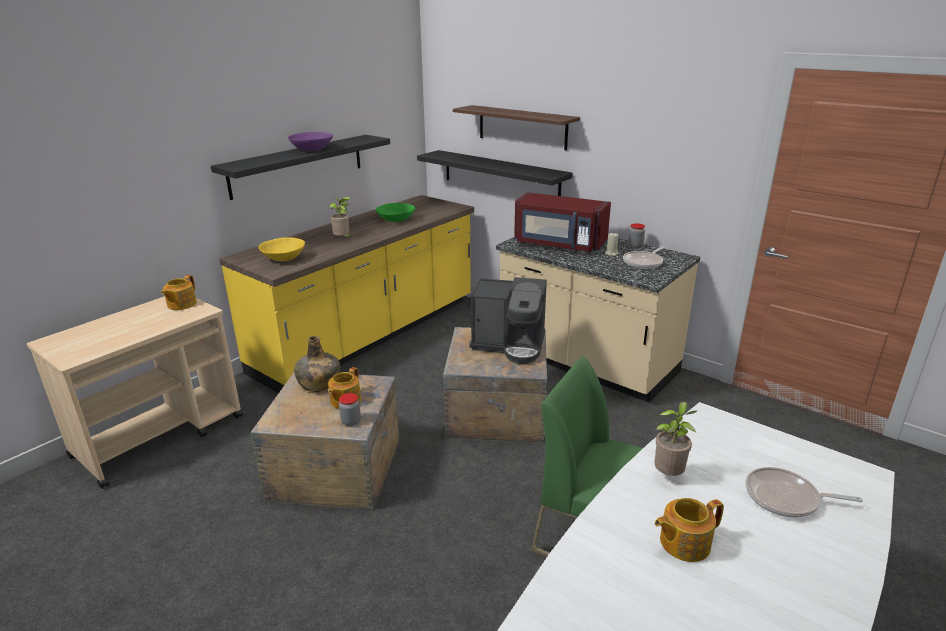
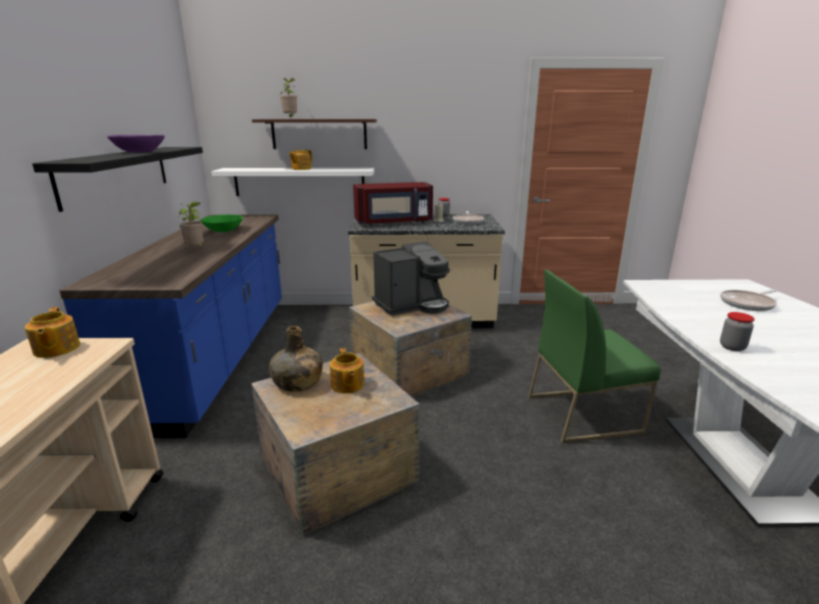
camera: 40 degrees left, 5 degrees down
yellow counter [219,195,474,393] -> blue counter [59,215,282,438]
yellow bowl [259,237,305,261] -> none
jar [339,393,361,426] -> jar moved to [720,312,755,351]
black shelf [417,150,573,196] -> white shelf [211,168,374,196]
potted plant [655,402,697,476] -> potted plant moved to [279,78,297,118]
teapot [655,498,724,562] -> teapot moved to [288,150,312,170]

